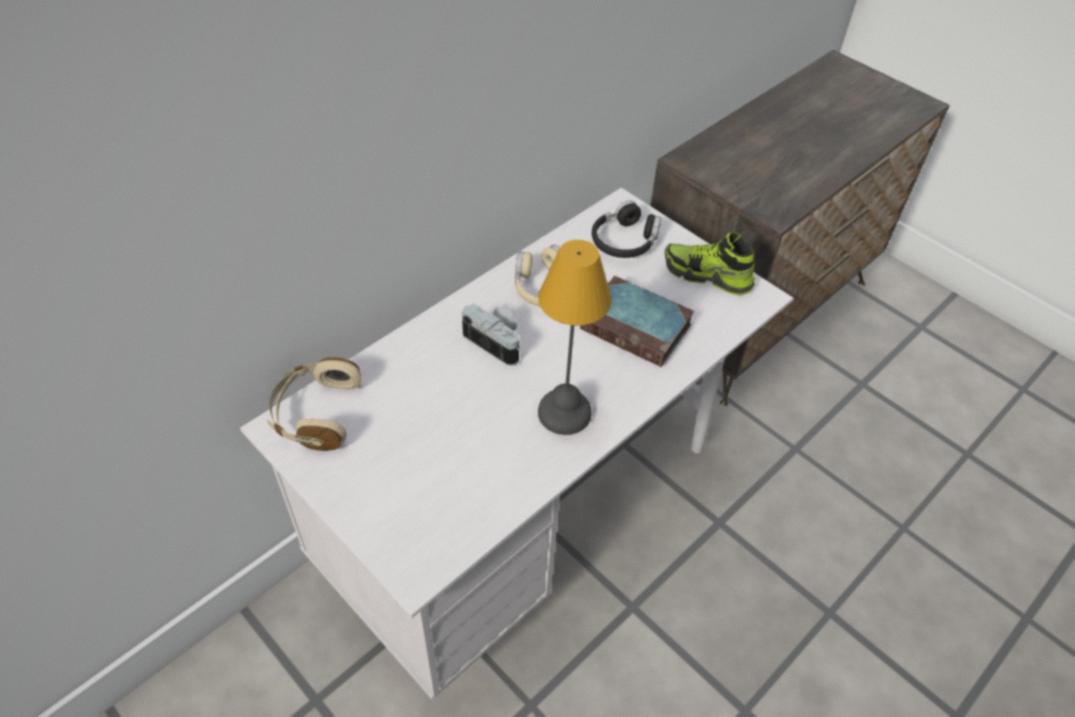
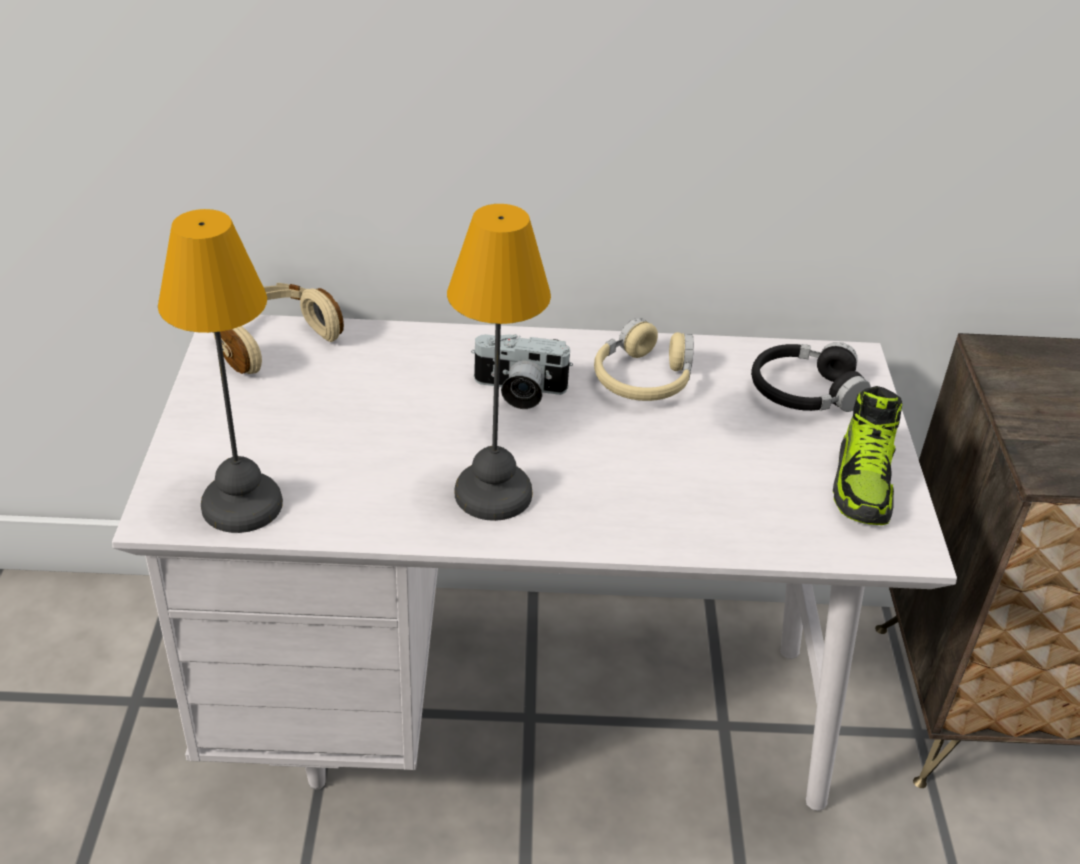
camera: 45 degrees right, 10 degrees down
camera [462,303,520,366] -> camera turned 105 degrees clockwise [471,334,573,409]
book [580,276,694,367] -> none
shoe [665,232,755,295] -> shoe turned 150 degrees counterclockwise [833,386,902,525]
none -> table lamp [158,209,283,533]

